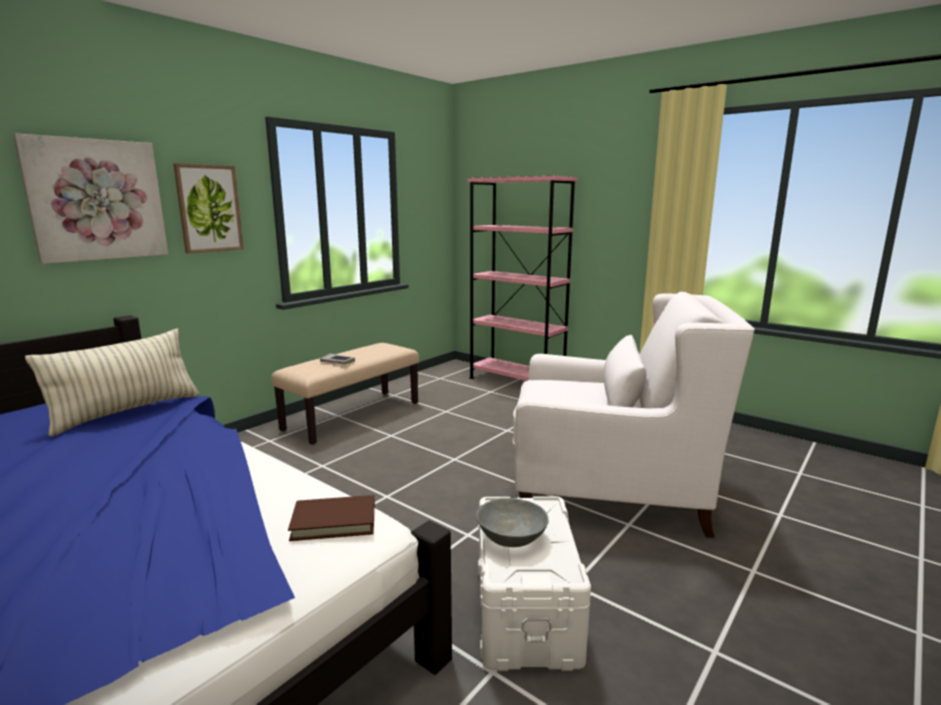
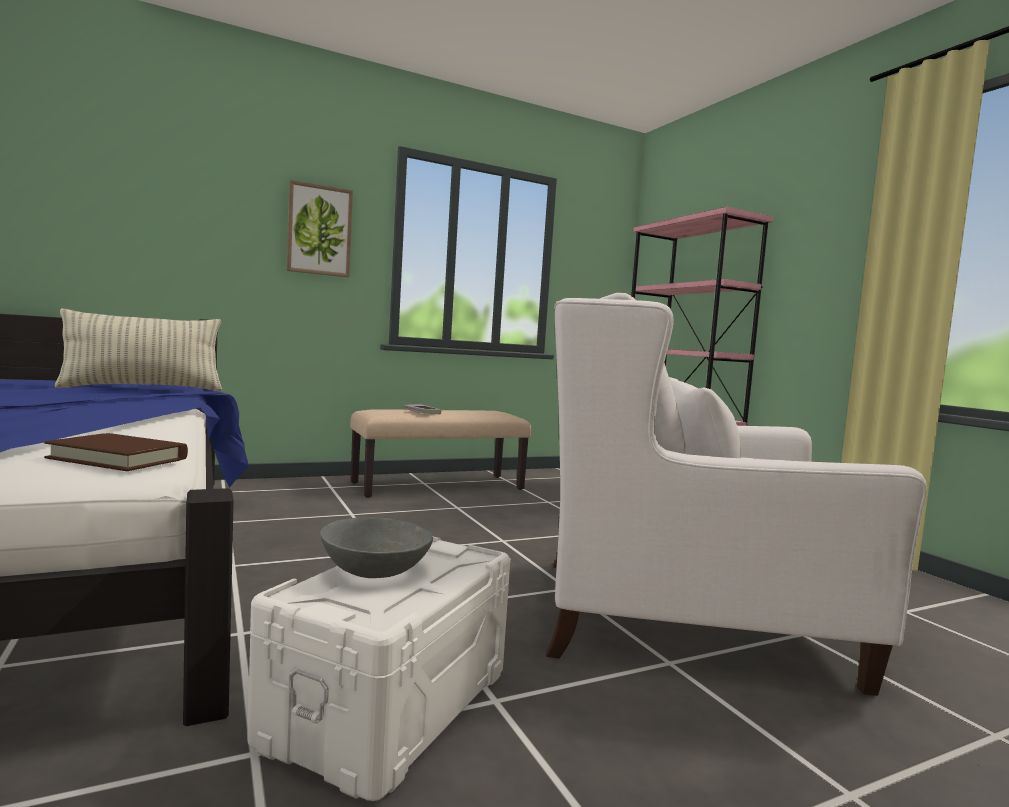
camera: 25 degrees right, 10 degrees down
picture [13,133,168,264] -> none
white armchair [513,292,755,538] -> white armchair turned 150 degrees clockwise [546,293,927,696]

